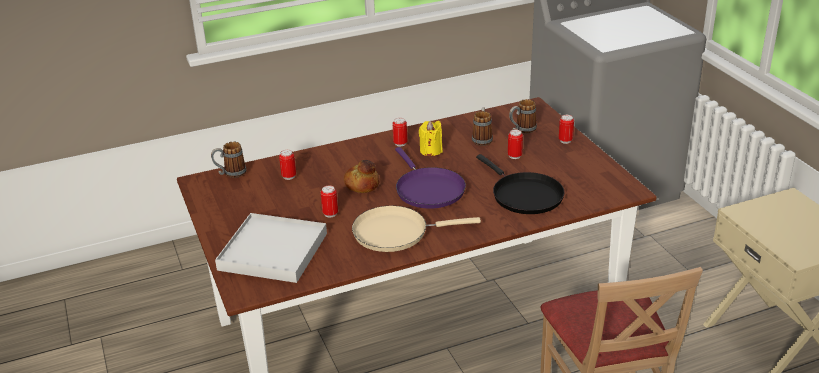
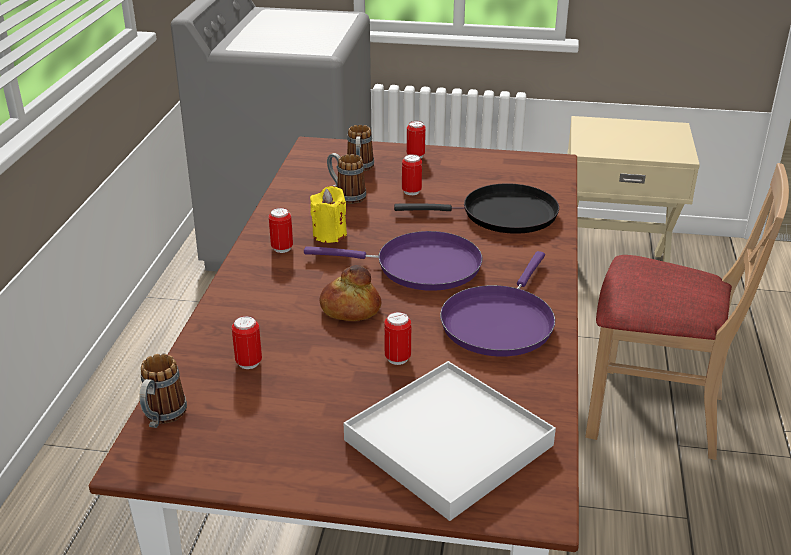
camera: 60 degrees left, 0 degrees up
beige frying pan [352,206,481,252] -> purple frying pan [440,251,555,356]

